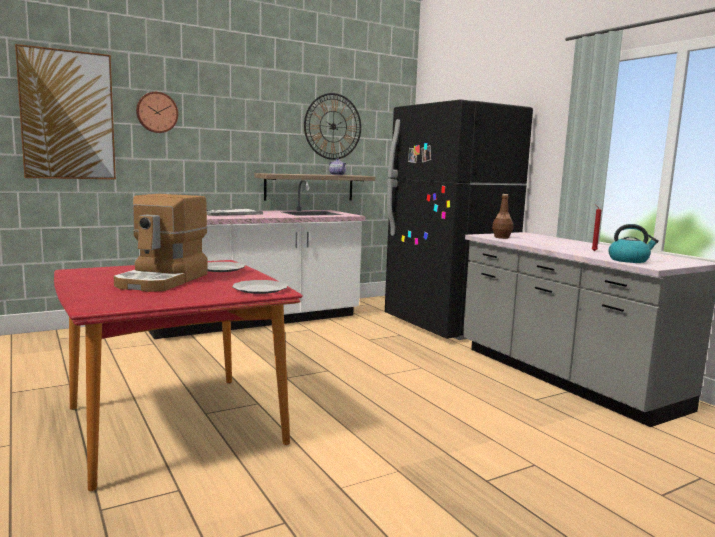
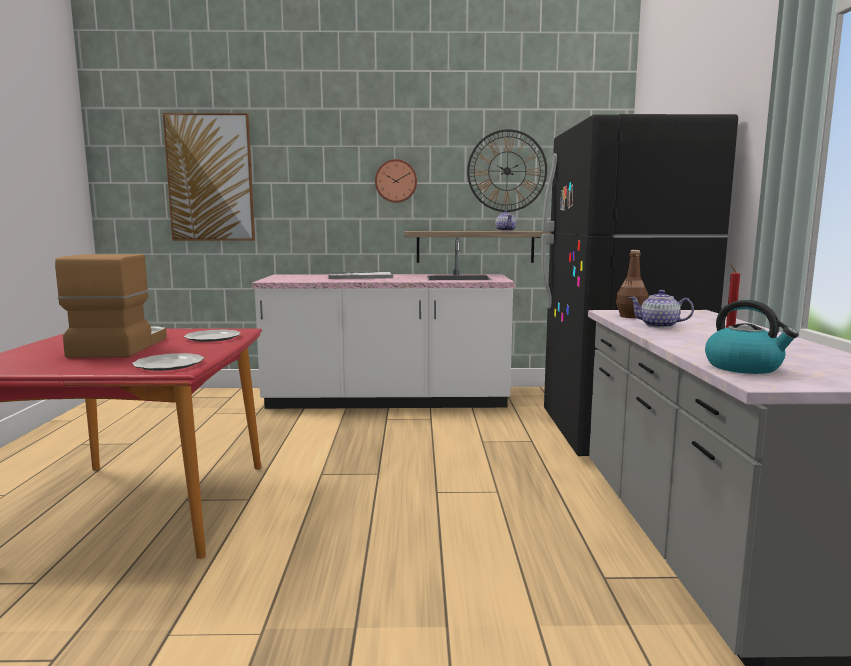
camera: 30 degrees right, 0 degrees up
coffee machine [114,194,208,292] -> coffee machine turned 135 degrees clockwise [55,254,167,358]
wall clock [136,92,178,133] -> wall clock moved to [375,159,417,203]
none -> teapot [629,290,694,328]

